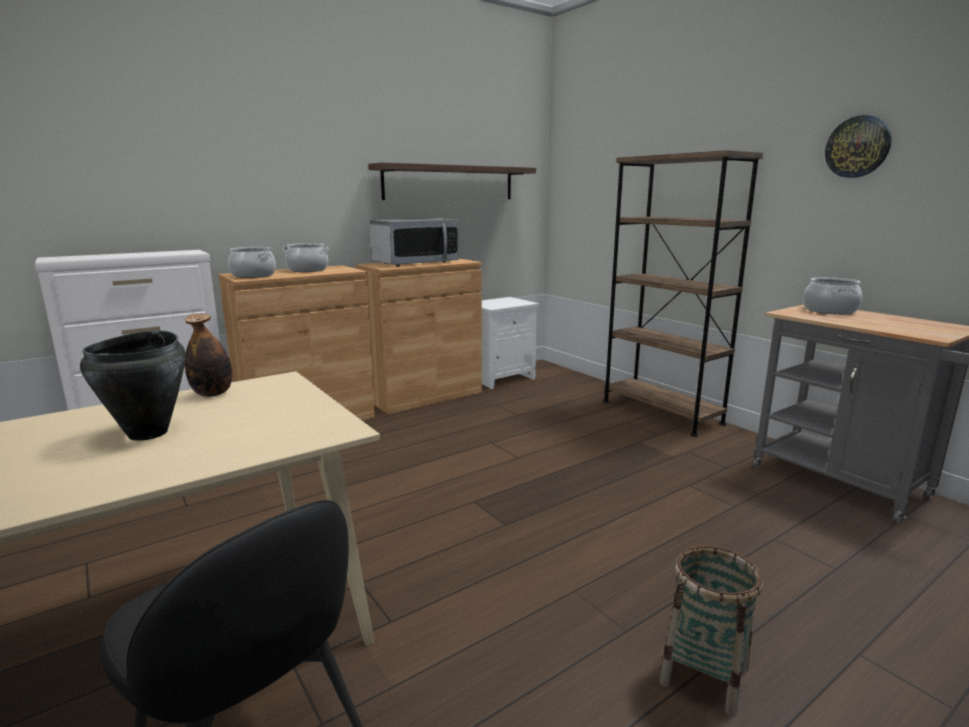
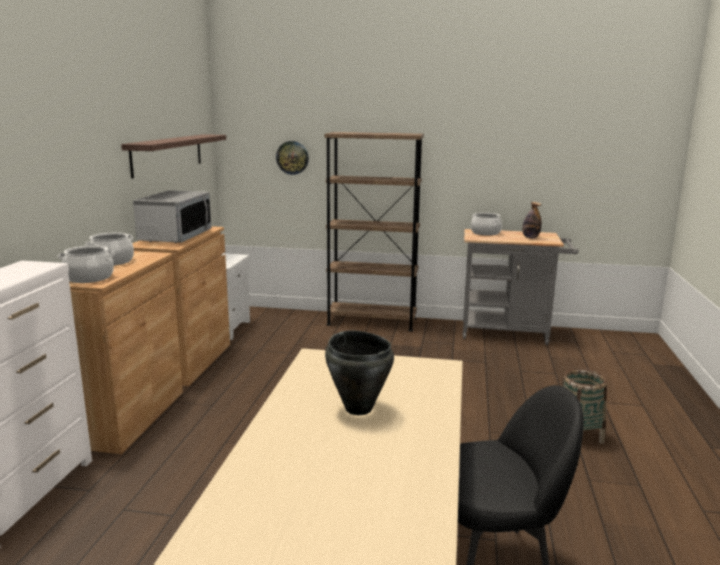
camera: 45 degrees left, 0 degrees up
bottle [185,314,232,397] -> bottle moved to [522,202,542,238]
wall clock [825,115,892,178] -> wall clock moved to [276,141,309,175]

